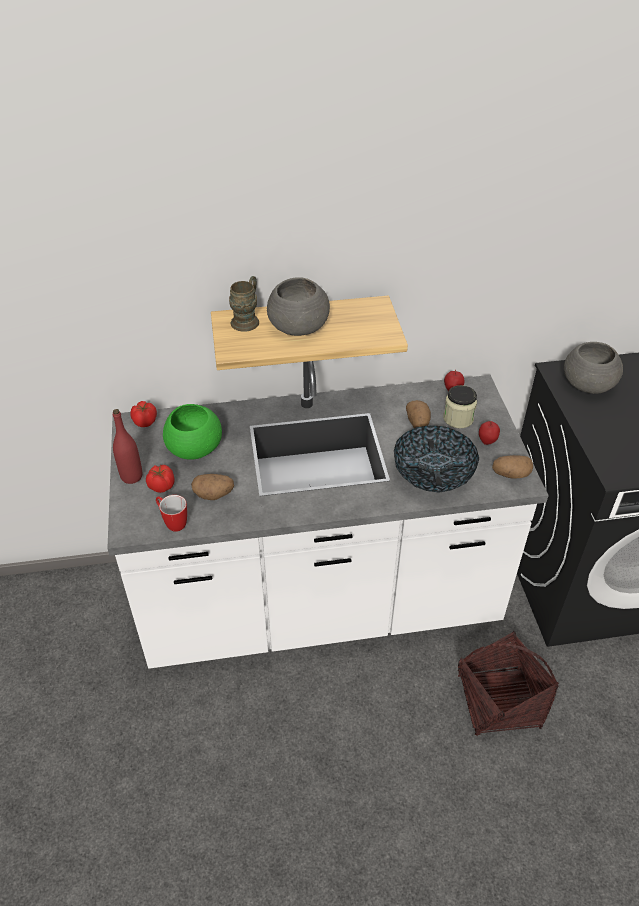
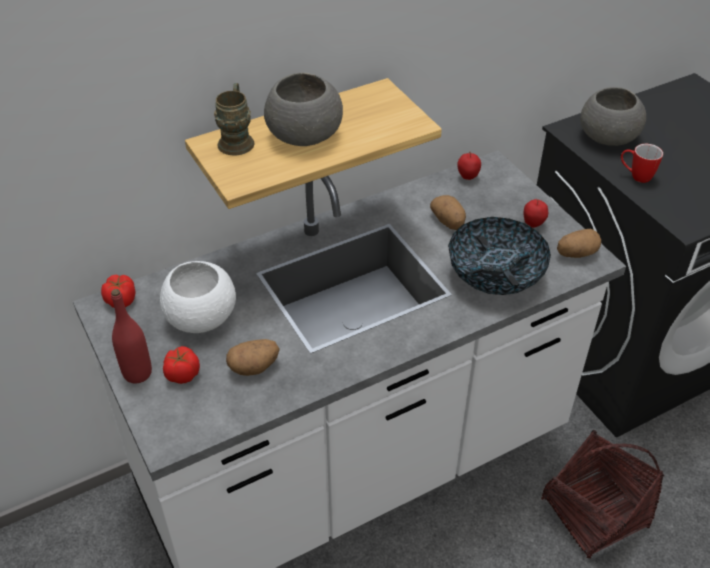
camera: 20 degrees left, 0 degrees up
mug [156,495,187,532] -> mug moved to [621,144,663,183]
green bowl [163,404,222,460] -> white bowl [160,261,236,333]
jar [443,385,477,428] -> none

